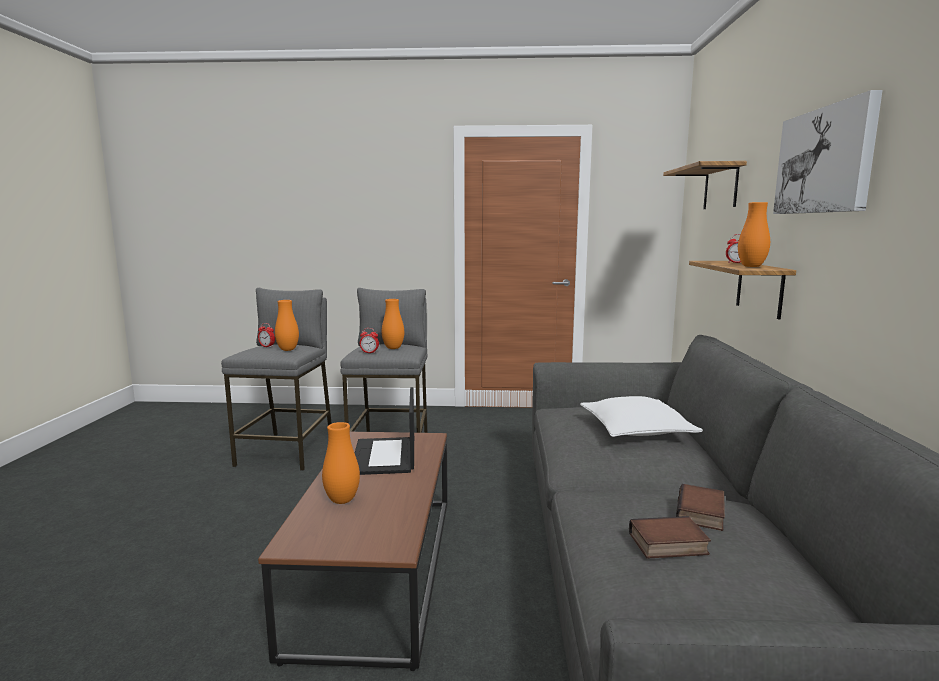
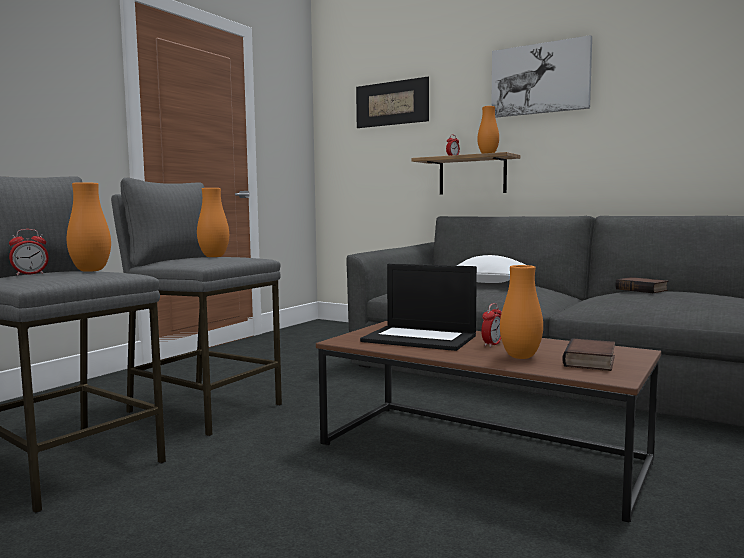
camera: 60 degrees left, 5 degrees down
alarm clock [360,328,379,353] -> alarm clock moved to [481,303,502,347]
book [629,516,711,559] -> book moved to [563,338,615,371]
shelf [663,161,747,209] -> picture [356,77,429,128]

